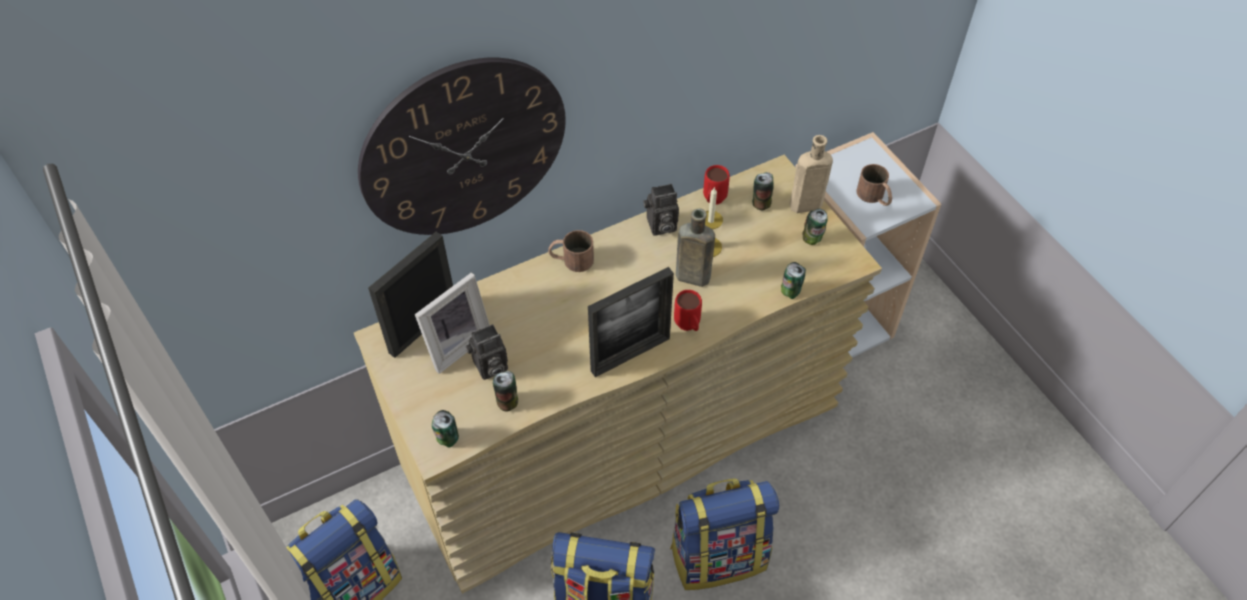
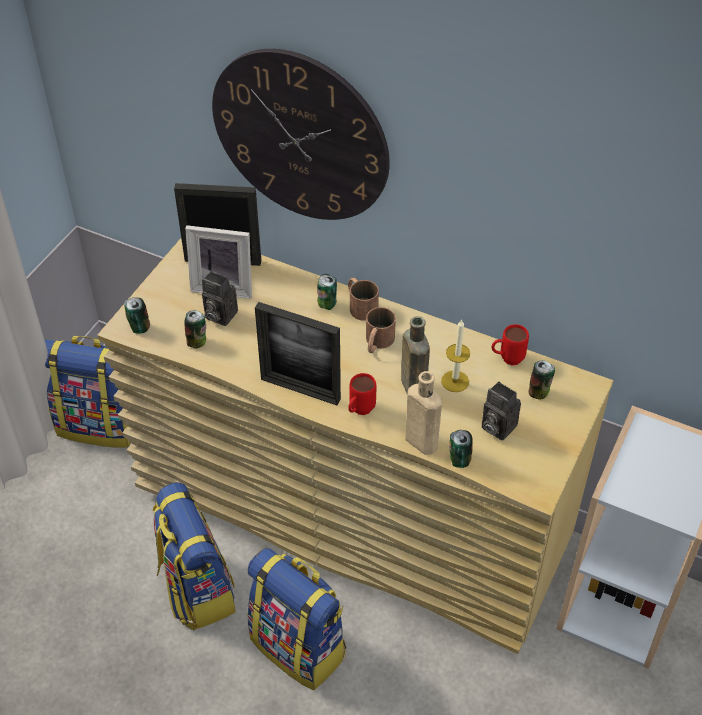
camera: 55 degrees right, 5 degrees down
camera [643,184,679,235] -> camera moved to [482,381,521,440]
beige bottle [789,135,833,213] -> beige bottle moved to [405,371,442,455]
can [802,209,828,245] -> can moved to [317,274,337,310]
brown mug [856,164,892,206] -> brown mug moved to [366,307,396,353]

